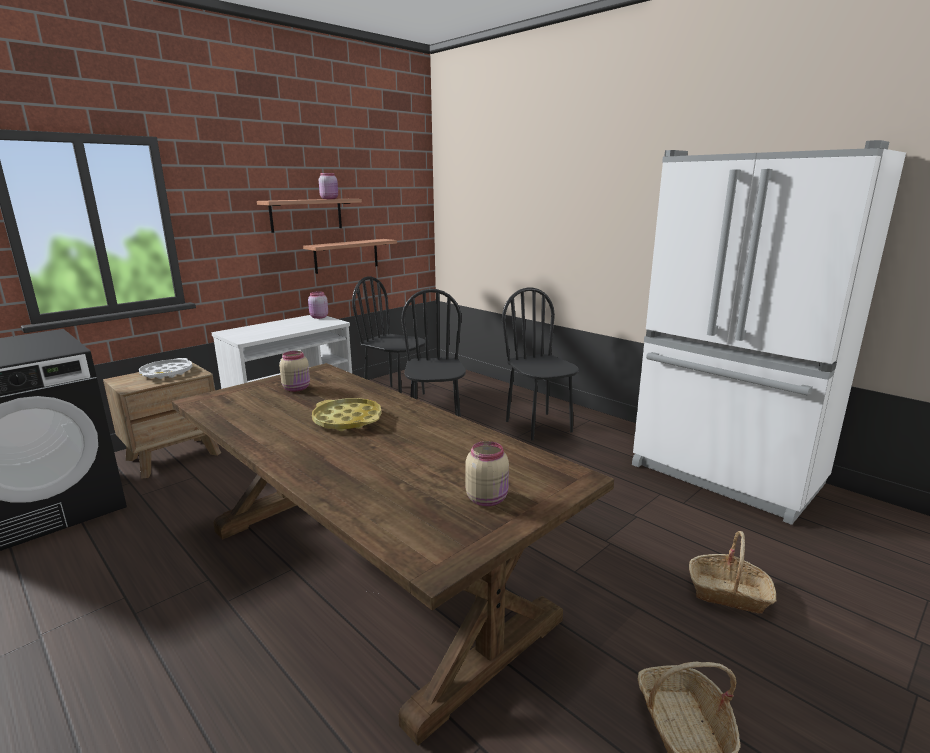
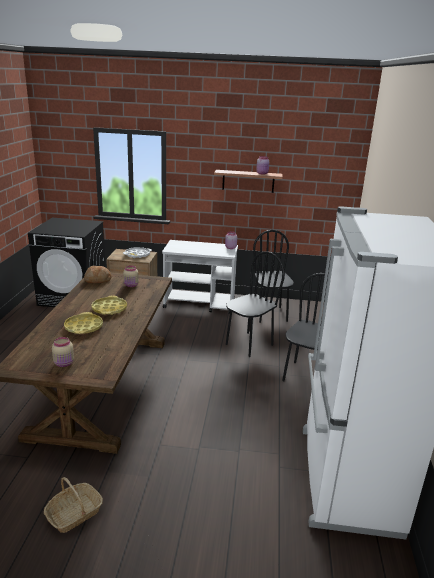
camera: 50 degrees right, 5 degrees up
shelf [303,239,397,274] -> none
basket [689,531,776,614] -> none
none -> yellow tray [64,312,103,334]
none -> bread [84,266,112,283]

